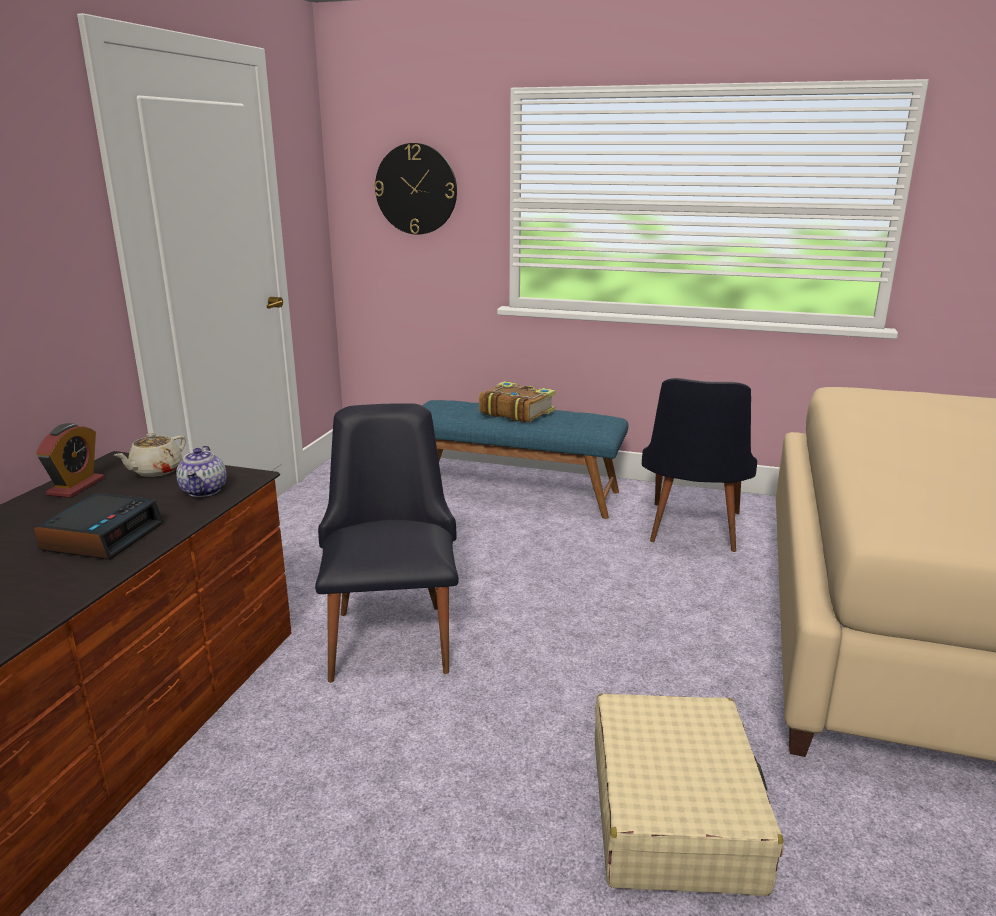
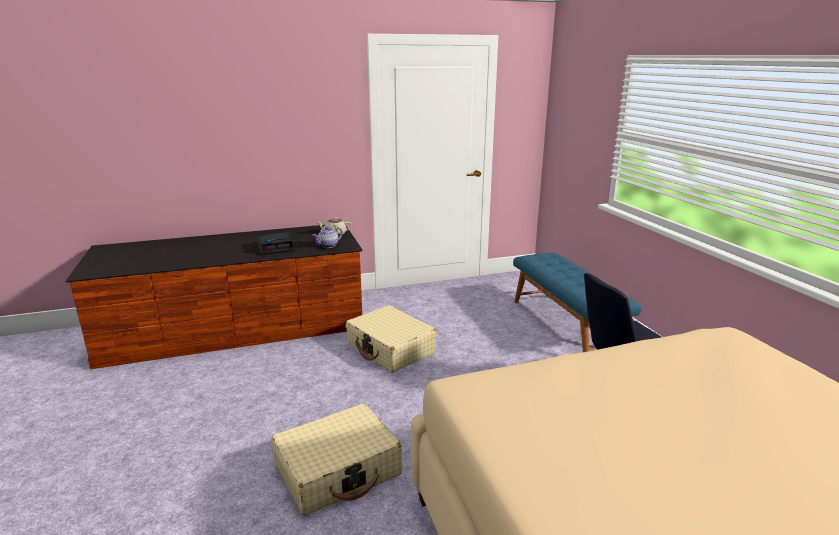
camera: 55 degrees right, 0 degrees up
alarm clock [36,423,104,498] -> none
black chair [315,403,459,683] -> beige suitcase [346,305,437,373]
wall clock [374,143,457,235] -> none
book [479,381,556,423] -> none

